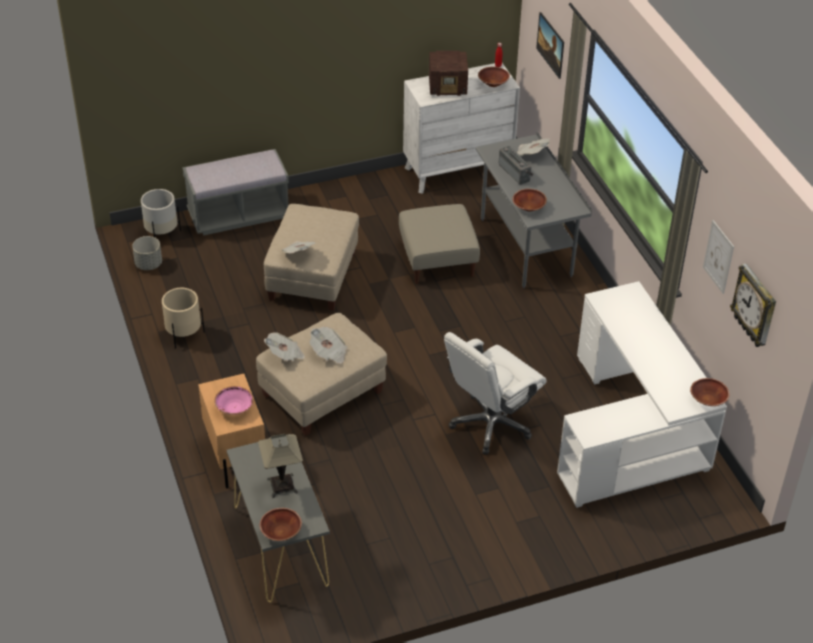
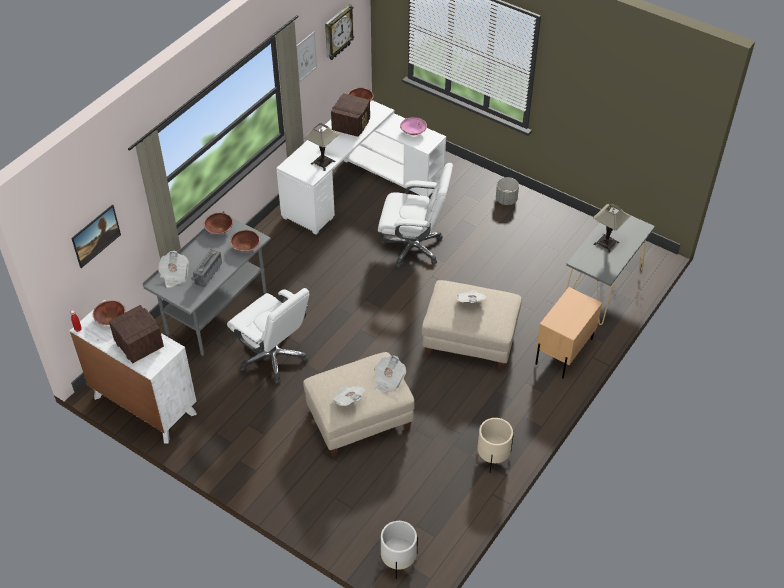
camera: 125 degrees left, 5 degrees up
grey planter [132,236,162,270] -> grey planter moved to [496,177,519,205]
grey bench [182,149,289,236] -> none
pink bowl [214,386,253,415] -> pink bowl moved to [400,117,427,135]
brown bowl [260,508,302,541] -> brown bowl moved to [204,213,233,234]
newspaper [264,332,305,361] -> newspaper moved to [331,386,365,406]
beige ottoman [399,204,480,284] -> white office chair [227,288,310,384]
none -> table lamp [304,123,339,171]
none -> radio [331,93,370,137]

